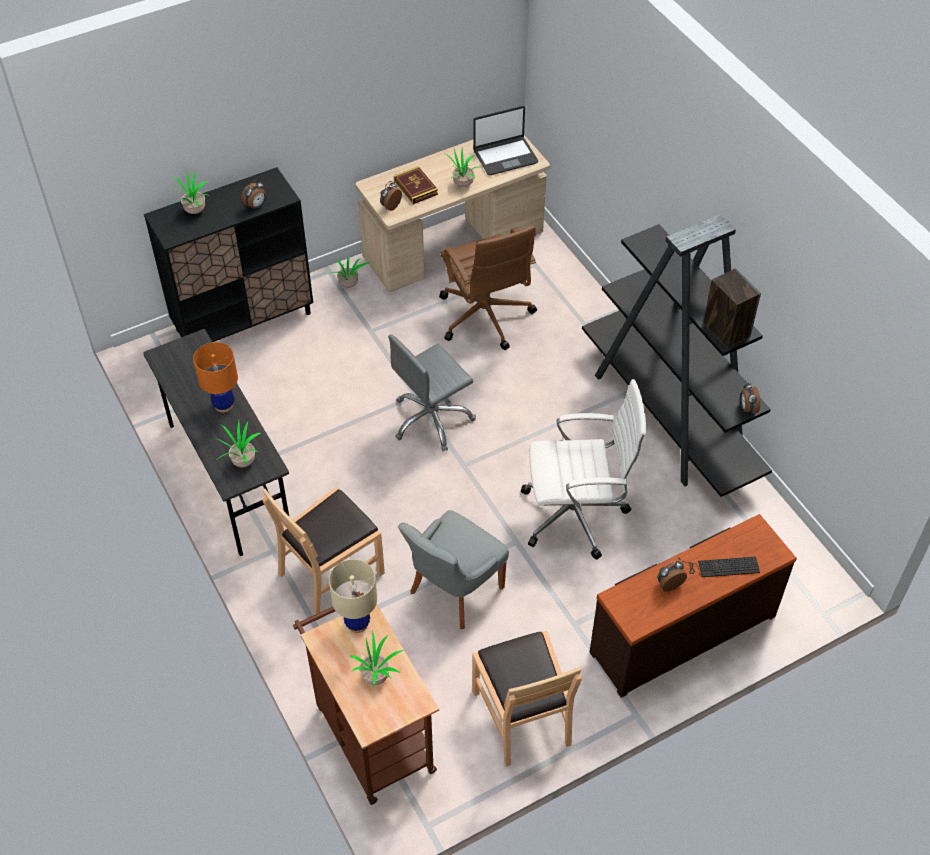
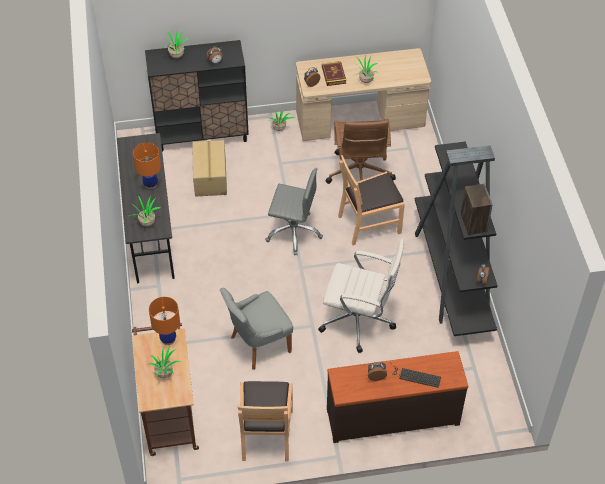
camera: 20 degrees right, 0 degrees up
brown chair [262,487,385,615] -> brown chair moved to [338,155,405,245]
beige table lamp [329,559,377,633] -> orange table lamp [149,297,180,345]
grey office chair [388,334,476,451] -> grey office chair turned 150 degrees counterclockwise [265,168,323,255]
laptop [473,106,538,175] -> none
none -> cardboard box [192,140,227,196]

